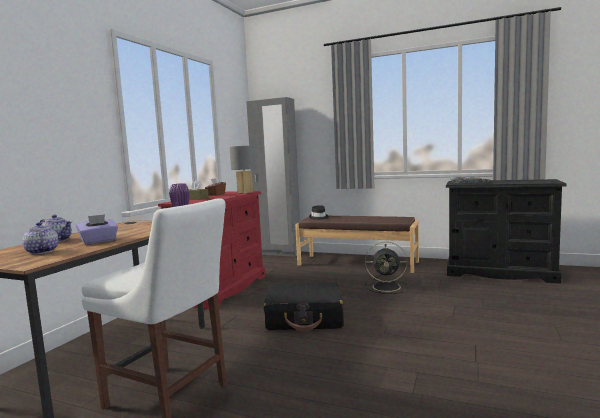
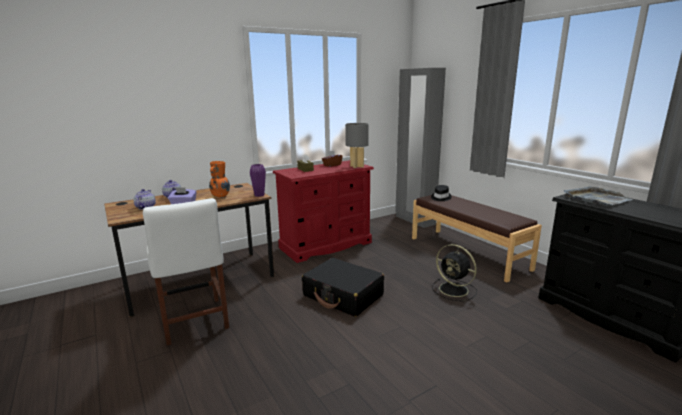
camera: 35 degrees right, 10 degrees up
none -> orange vase [209,161,230,198]

